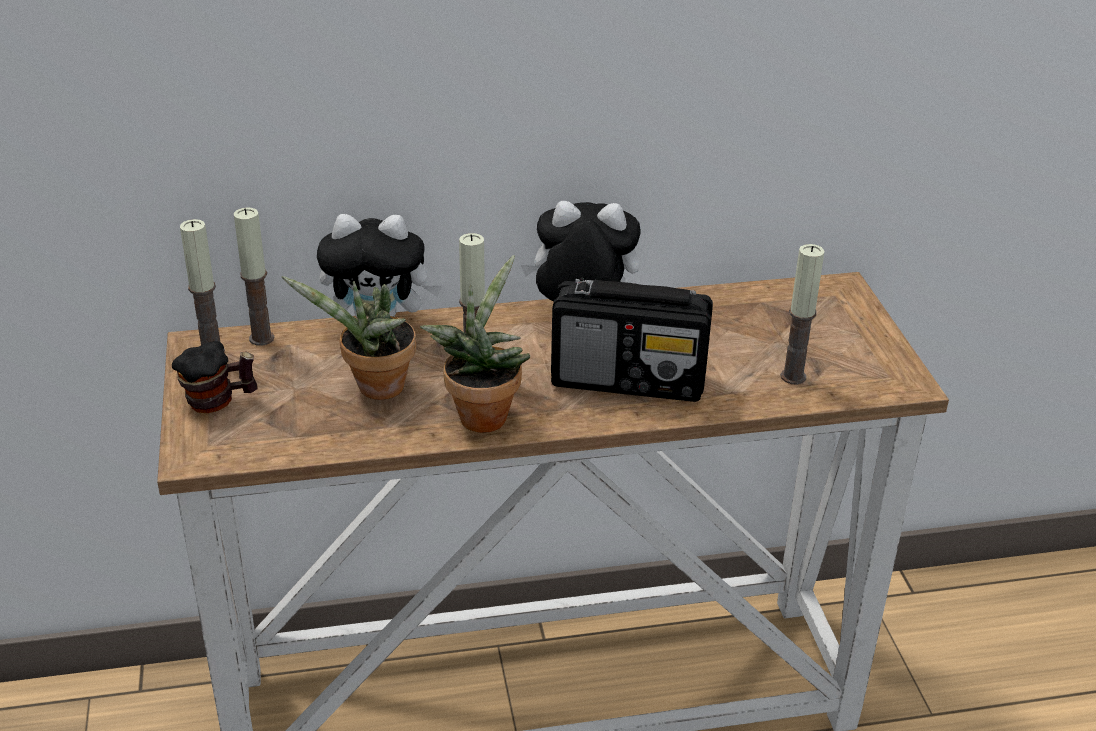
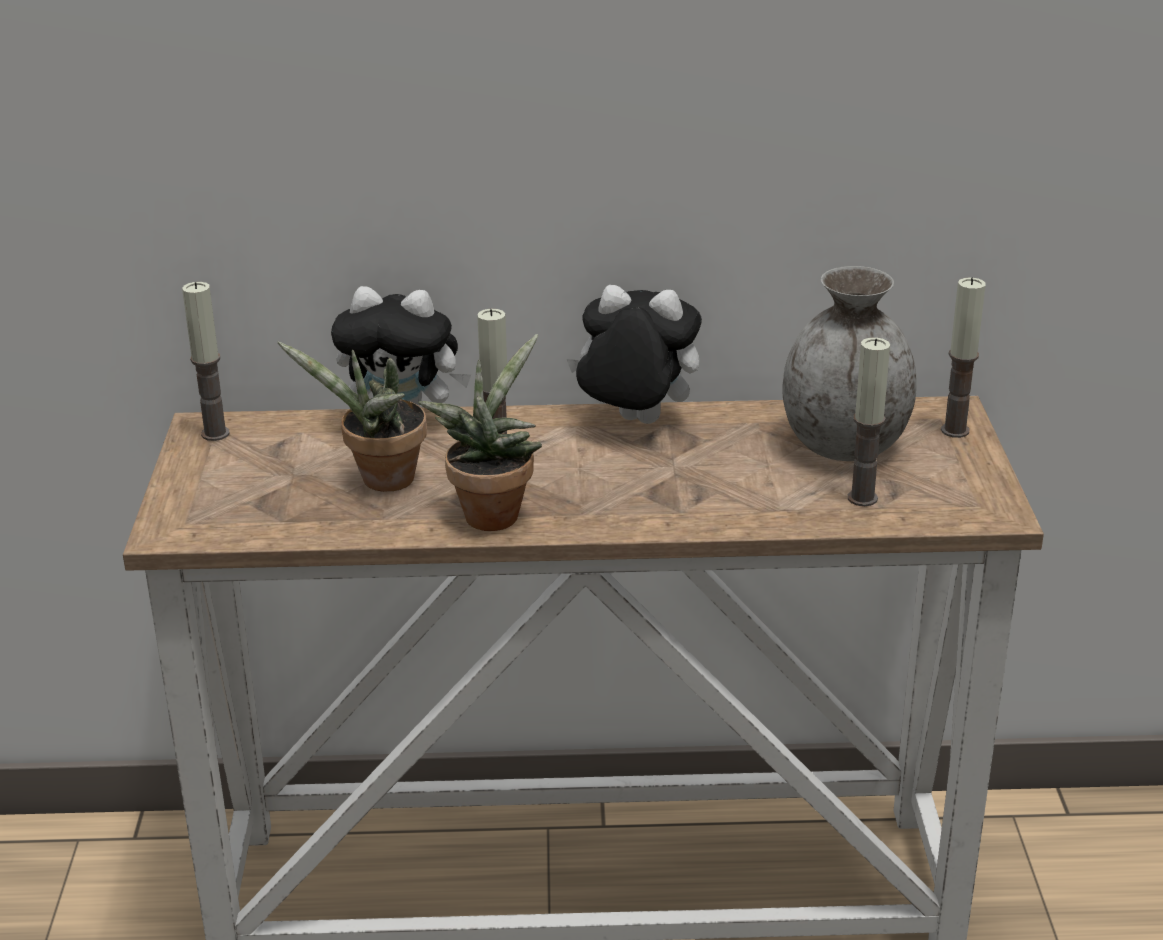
camera: 10 degrees right, 5 degrees down
mug [172,341,258,413] -> none
candle [234,207,274,346] -> candle moved to [941,277,986,438]
radio [551,278,713,402] -> none
none -> grey vase [782,266,917,461]

